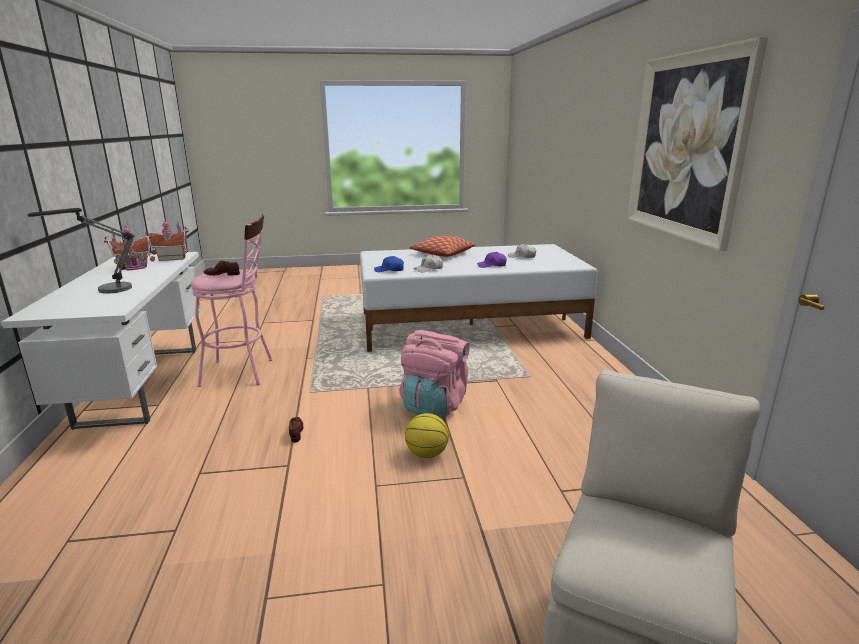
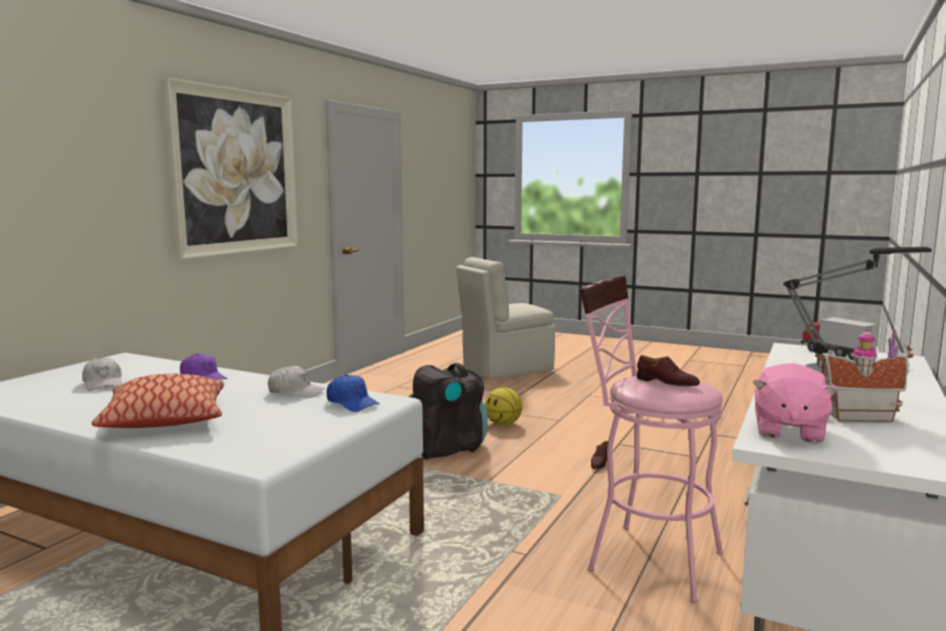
camera: 145 degrees left, 10 degrees down
toy house [145,220,189,261] -> pink plush toy [752,363,839,443]
pink backpack [399,330,469,419] -> black backpack [409,363,488,460]
none -> toy truck [801,317,878,360]

